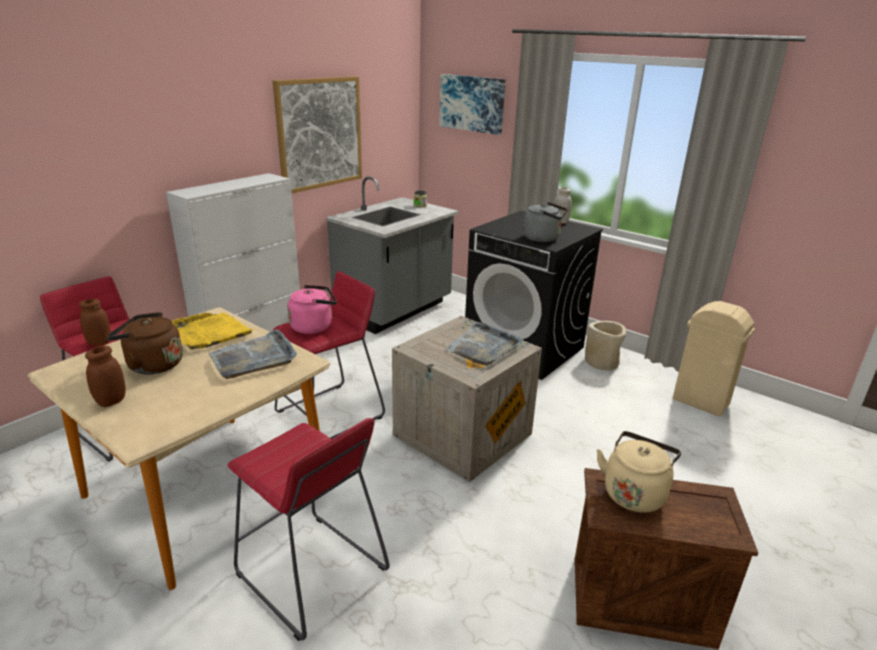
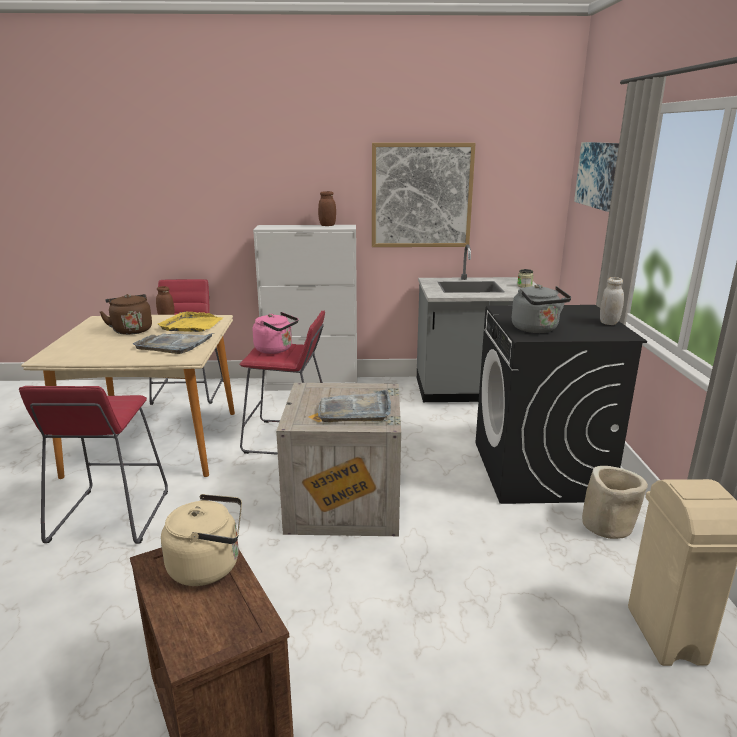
camera: 50 degrees right, 5 degrees down
brown jar [85,346,126,407] -> brown jar moved to [318,191,336,226]

